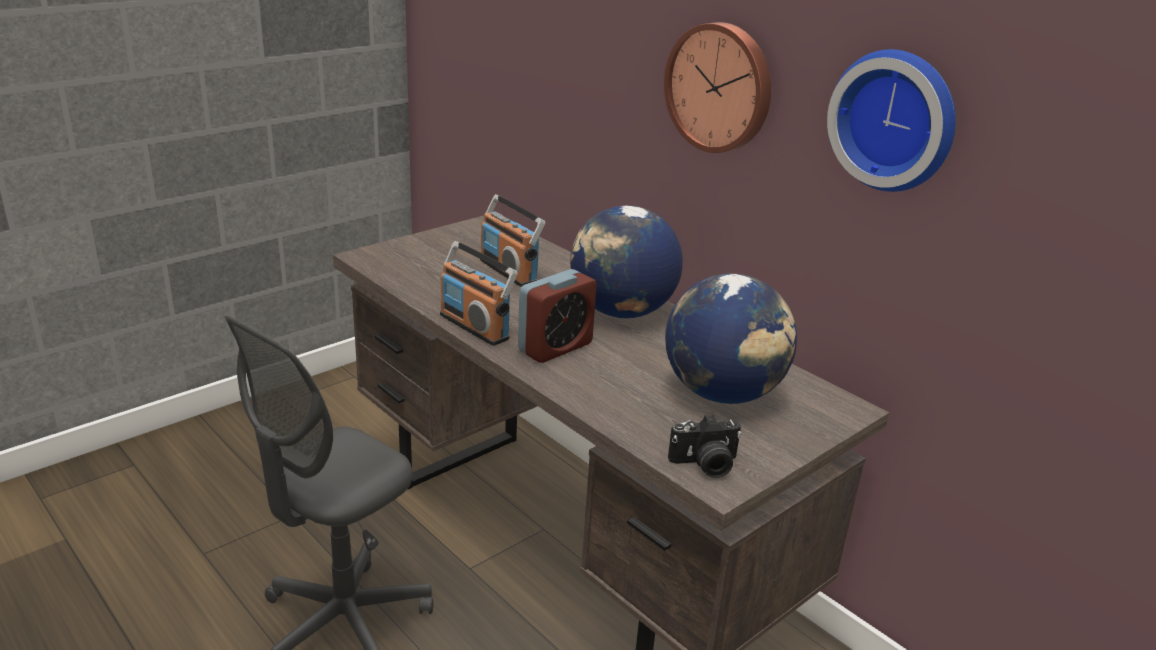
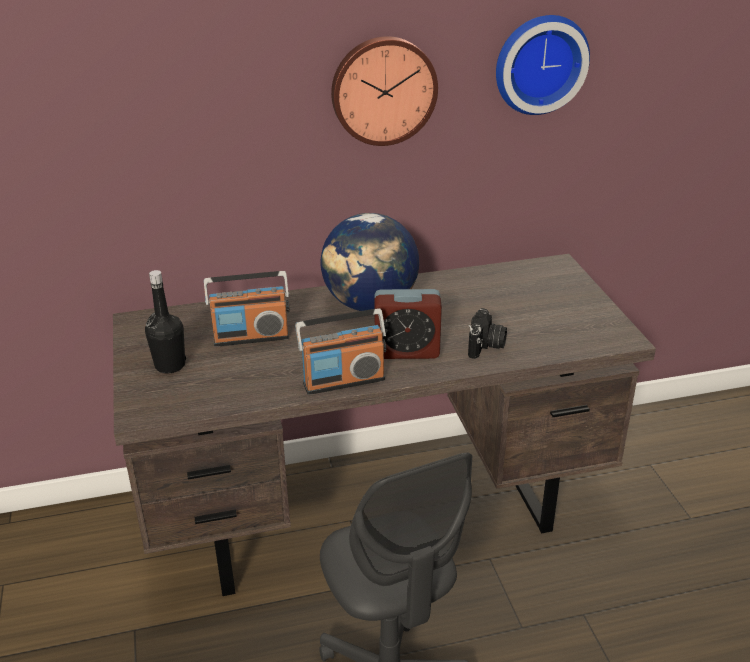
camera: 60 degrees left, 5 degrees up
alarm clock [518,269,597,363] -> alarm clock turned 105 degrees clockwise [374,289,442,359]
globe [665,274,797,404] -> none
camera [668,415,742,478] -> camera moved to [468,308,507,359]
none -> black bottle [145,270,186,373]

